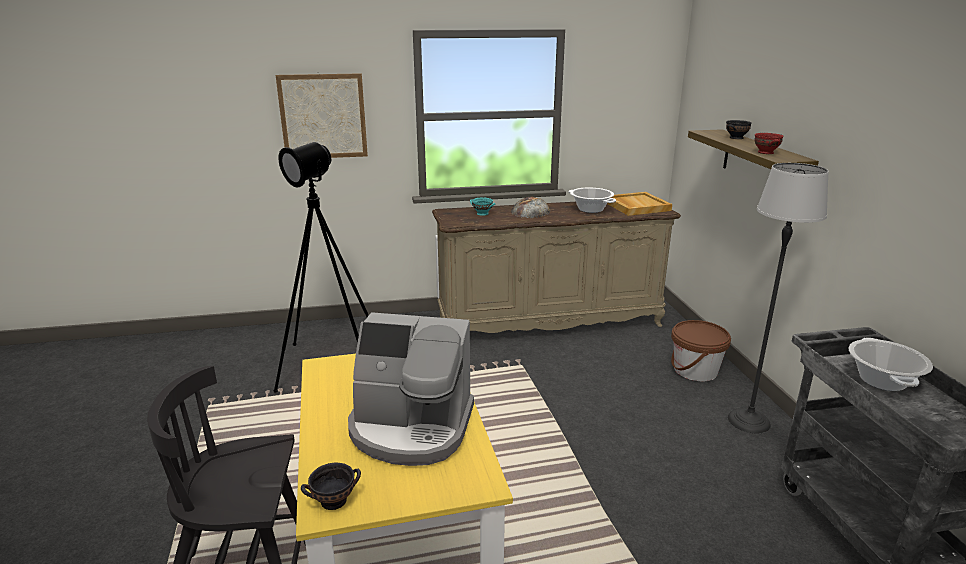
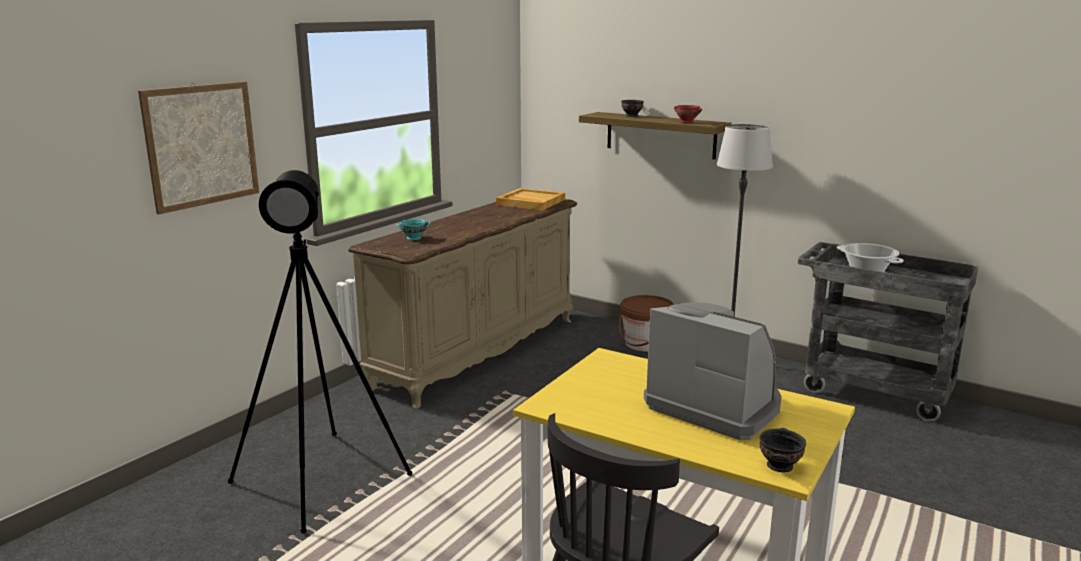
camera: 45 degrees left, 5 degrees down
coffee machine [348,312,474,466] -> coffee machine turned 105 degrees counterclockwise [644,302,782,440]
bread [510,197,550,218] -> none
cooking pot [569,188,616,213] -> none

